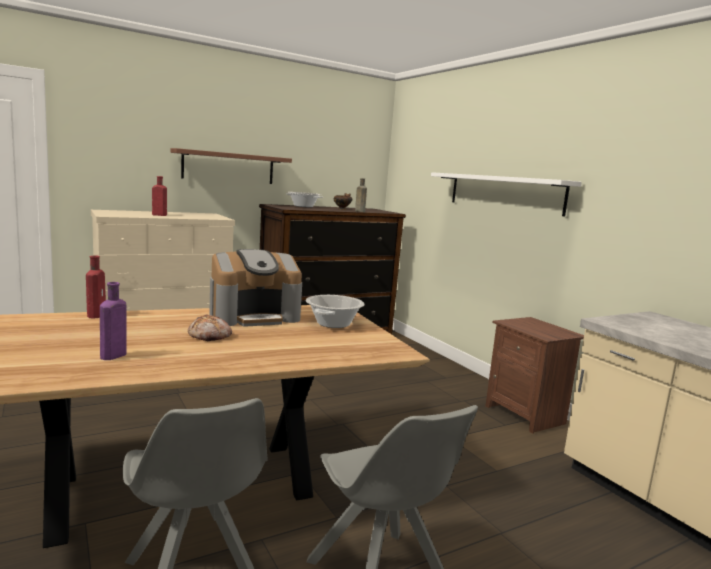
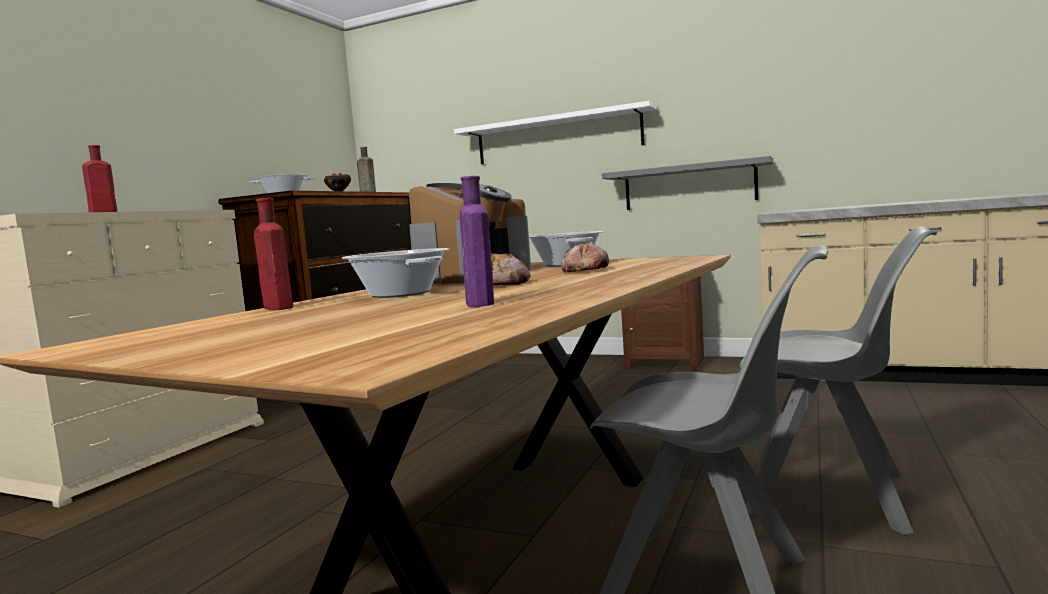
camera: 35 degrees left, 5 degrees down
brown shelf [170,148,292,184] -> none
none -> cooking pot [342,248,450,298]
none -> bread [561,241,609,272]
none -> grey shelf [602,156,773,210]

